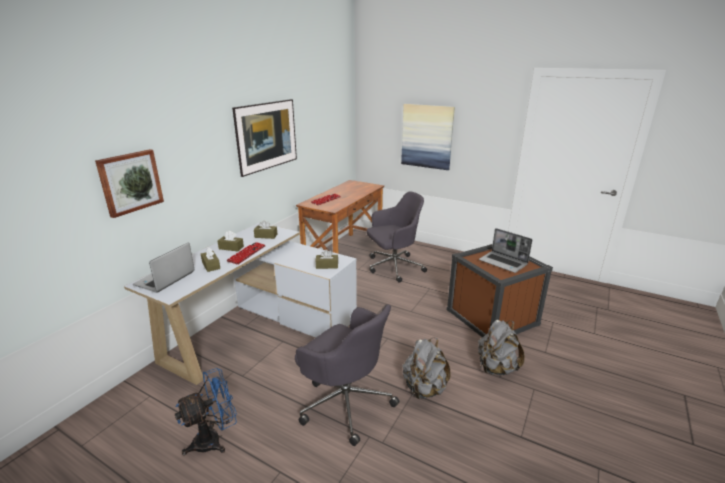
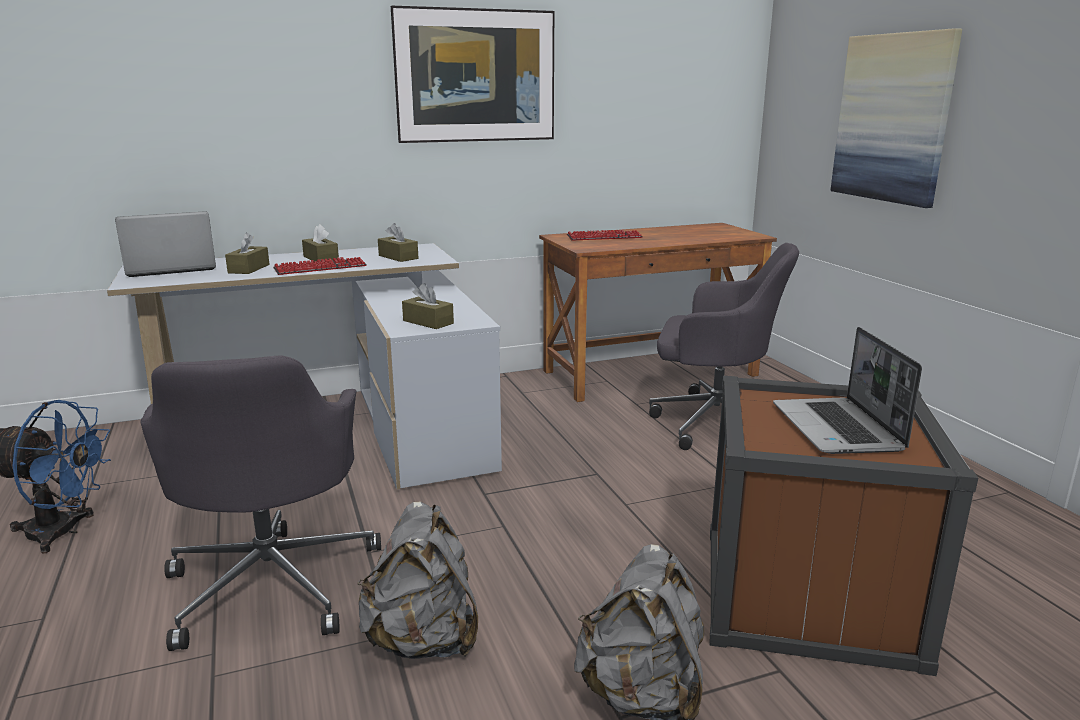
camera: 40 degrees right, 5 degrees down
picture [95,149,164,218] -> none

